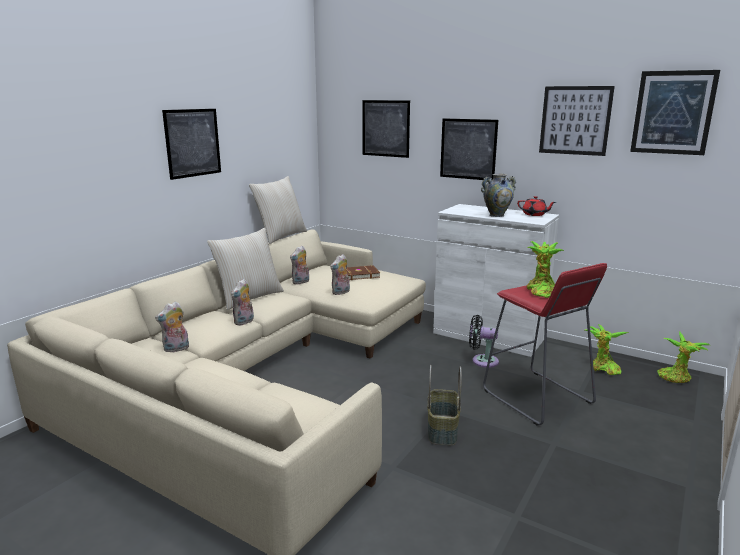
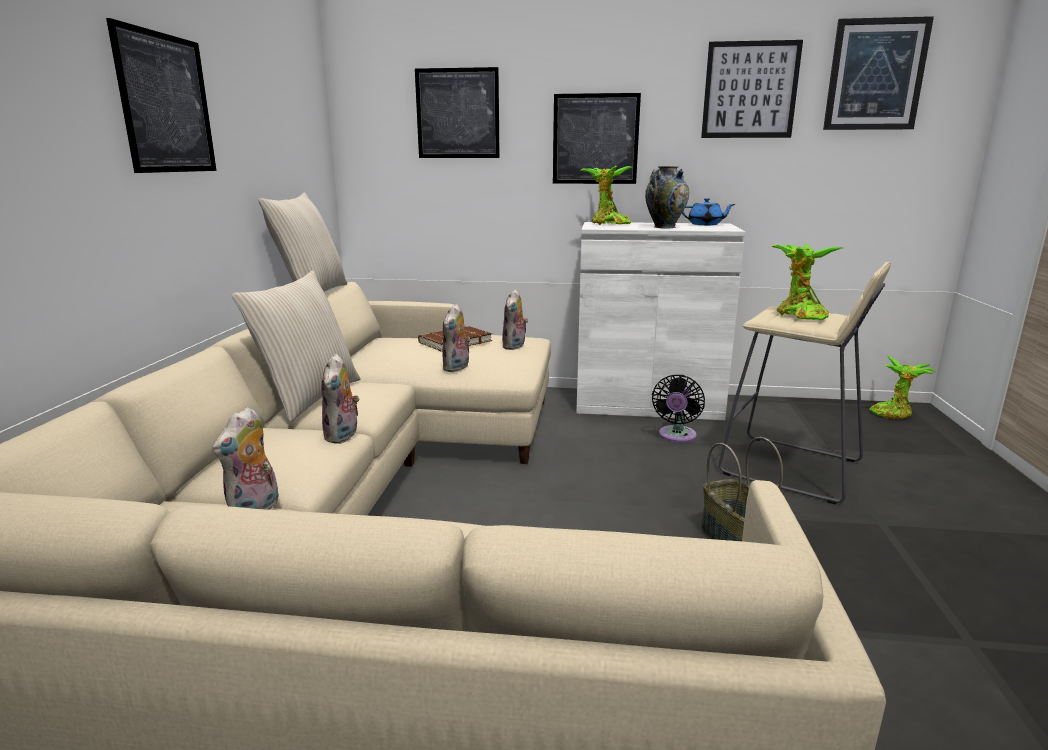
camera: 25 degrees left, 0 degrees up
plush toy [290,246,309,285] -> plush toy moved to [502,289,528,350]
black fan [469,315,499,368] -> black fan turned 60 degrees counterclockwise [652,375,705,443]
red stool [483,263,607,426] -> beige stool [719,262,891,504]
red teapot [517,196,556,216] -> blue teapot [682,198,735,225]
potted plant [585,324,629,375] -> potted plant moved to [580,166,632,225]

